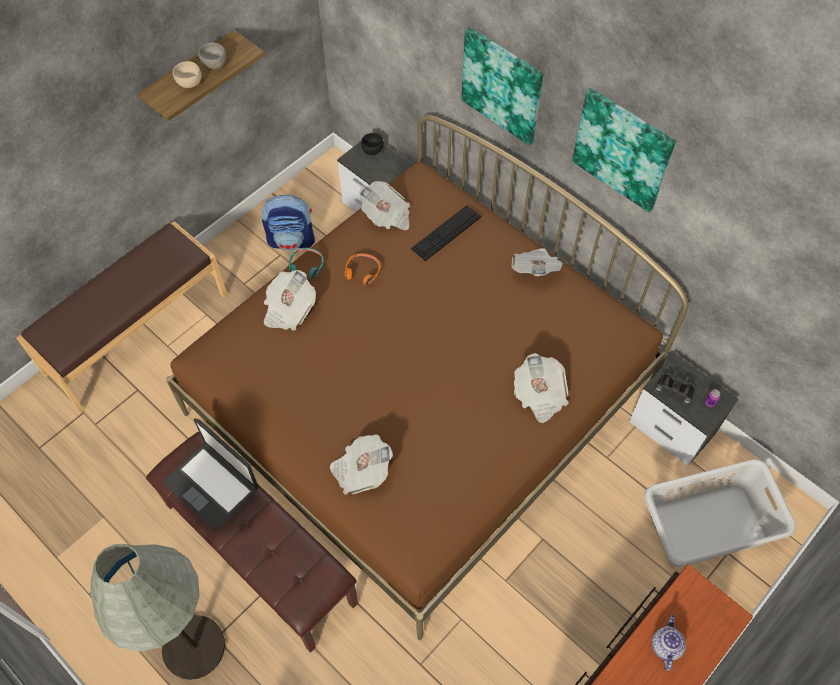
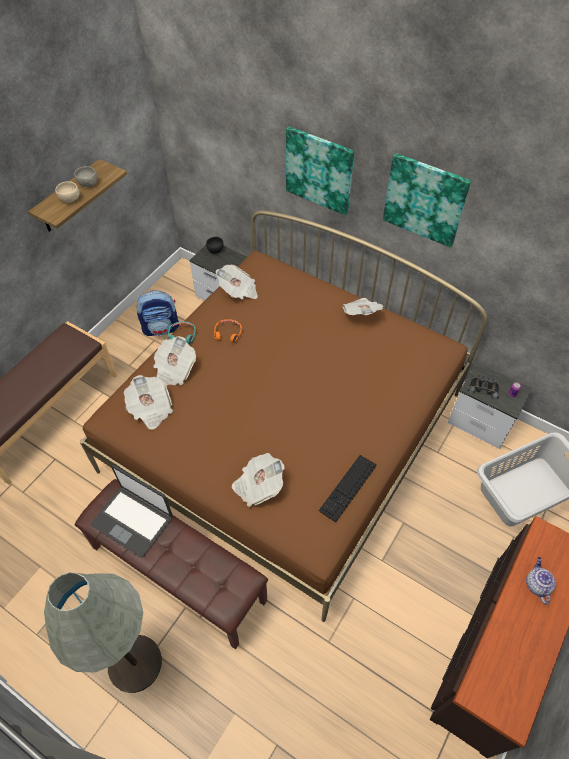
camera: 10 degrees left, 5 degrees down
keyboard [411,205,481,261] -> keyboard moved to [319,455,377,522]
newspaper [514,353,569,423] -> newspaper moved to [124,375,173,430]

